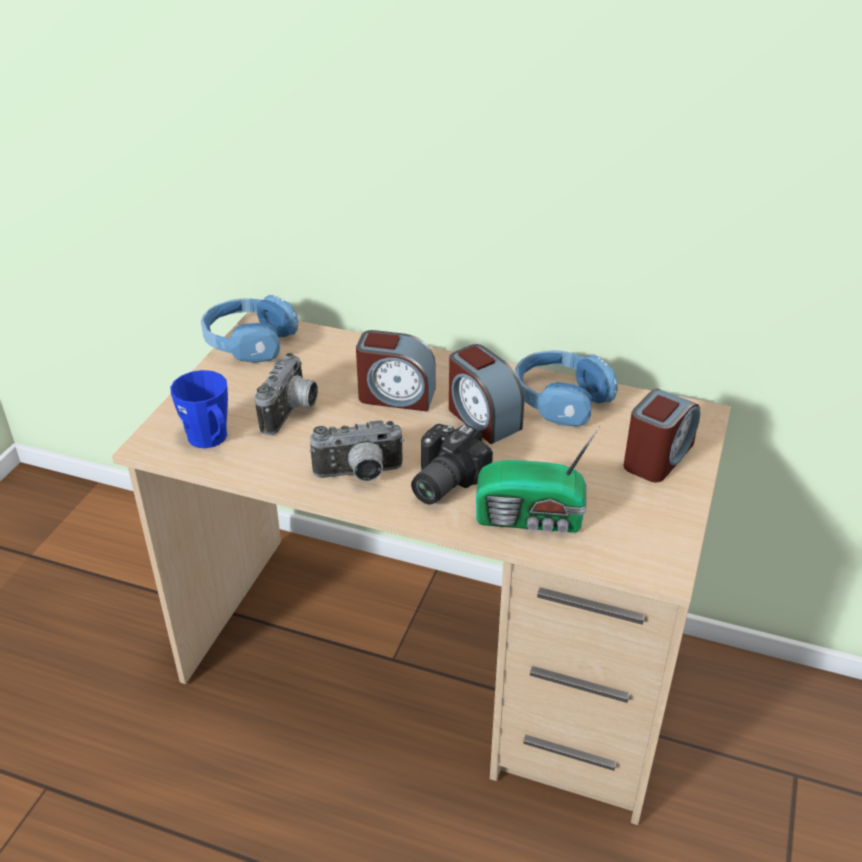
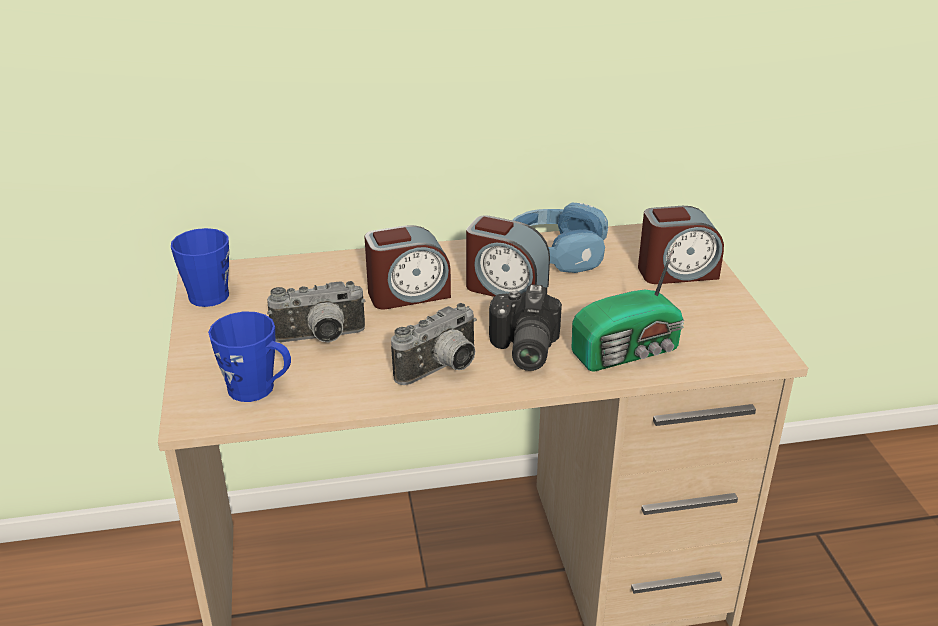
camera: 30 degrees left, 5 degrees down
blue headphones [201,295,298,363] -> blue mug [171,228,229,307]
camera [254,353,318,435] -> camera turned 90 degrees clockwise [267,281,366,343]
alarm clock [623,388,700,482] -> alarm clock turned 75 degrees clockwise [638,206,724,284]

